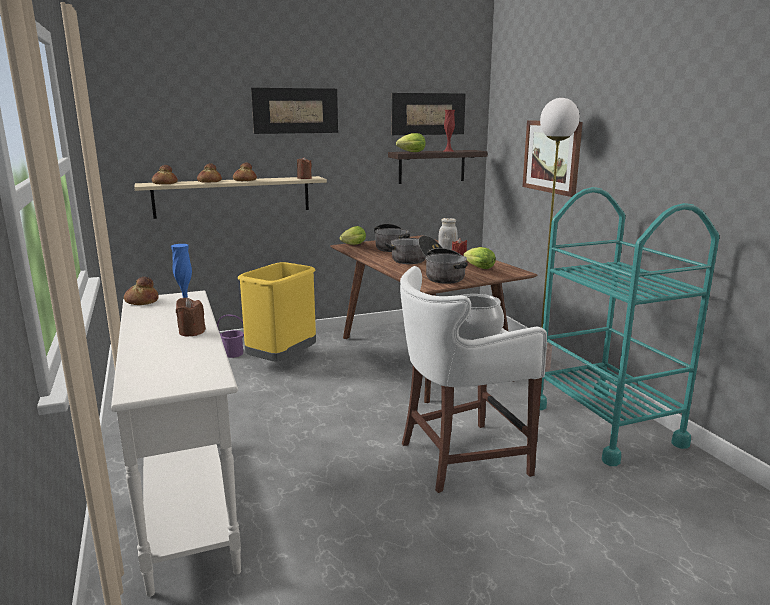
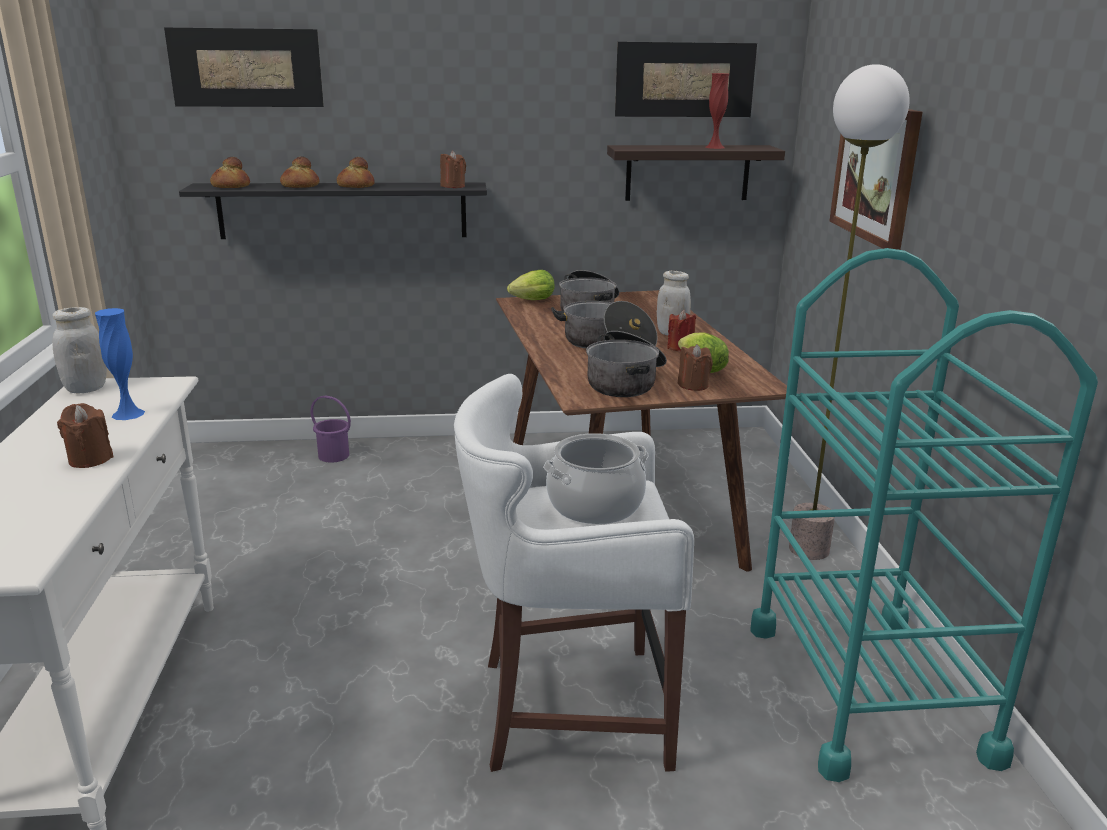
camera: 15 degrees right, 5 degrees up
bread [124,277,159,305] -> white jar [52,307,107,393]
beige shelf [134,176,327,219] -> black shelf [179,183,487,239]
yellow trash can [237,262,316,362] -> none
picture [251,88,338,134] -> picture moved to [164,28,324,107]
lettuce [396,133,426,152] -> none
none -> brown candle [678,344,713,391]

